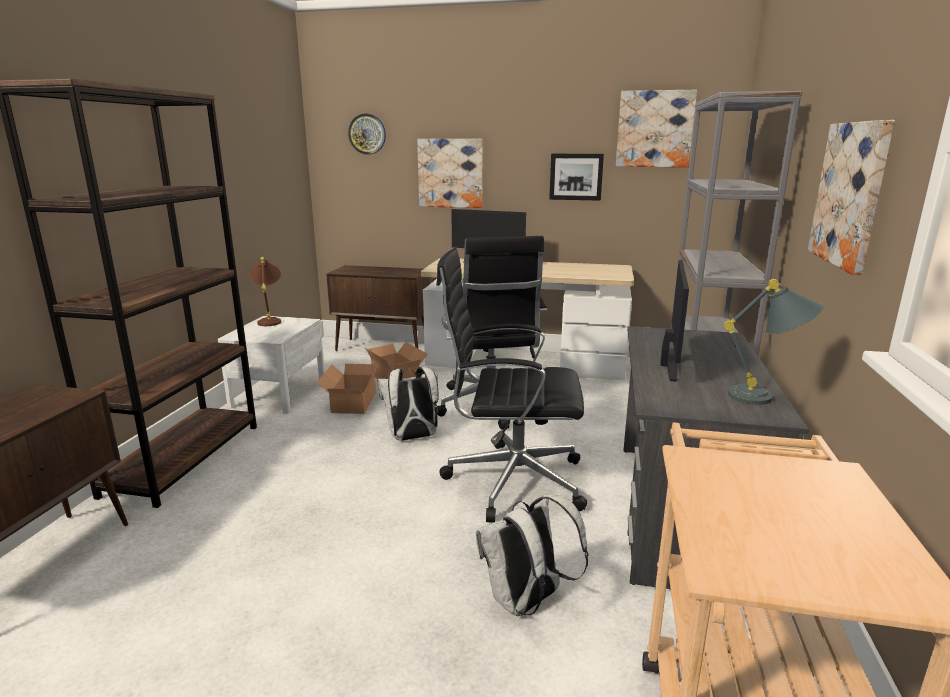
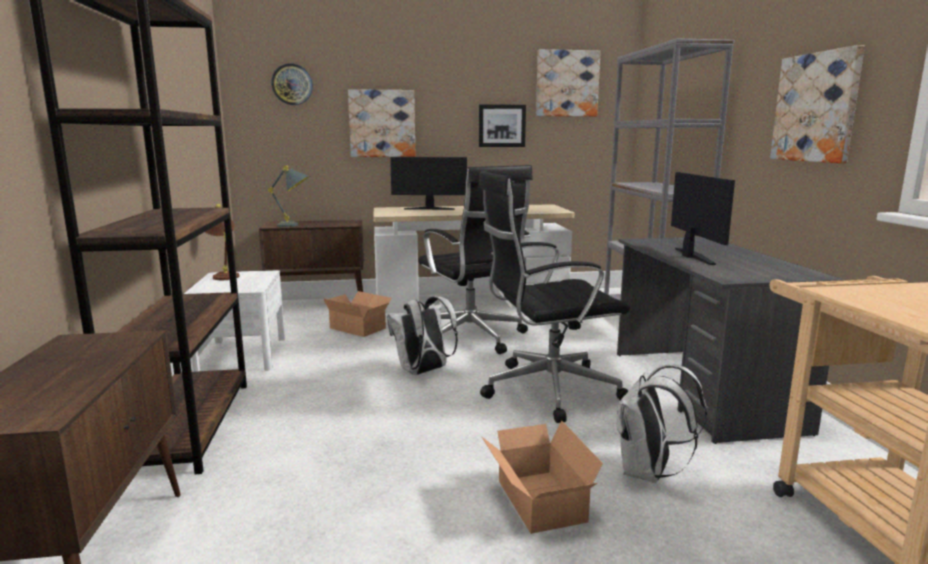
camera: 20 degrees left, 5 degrees down
cardboard box [317,364,379,414] -> cardboard box moved to [481,420,603,534]
grey table lamp [724,279,824,405] -> grey table lamp moved to [268,165,309,227]

